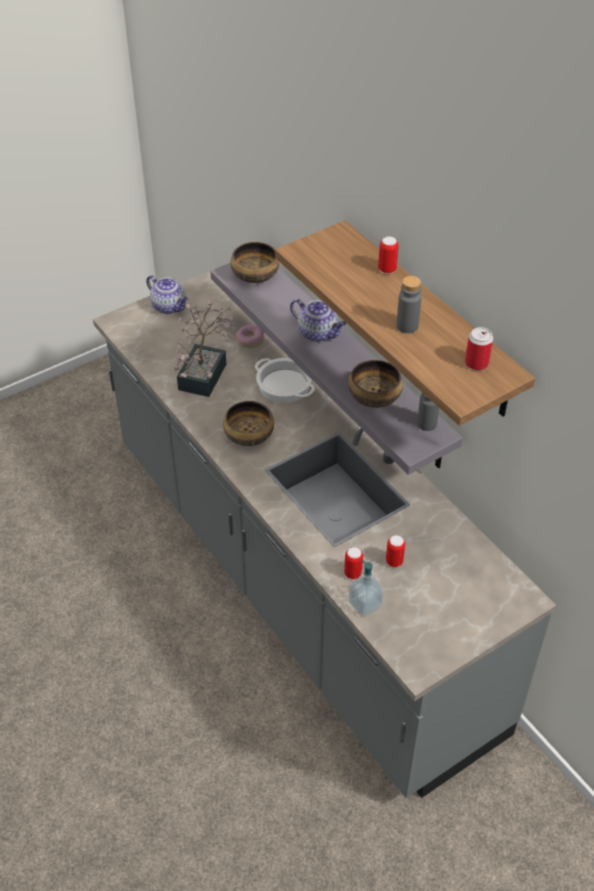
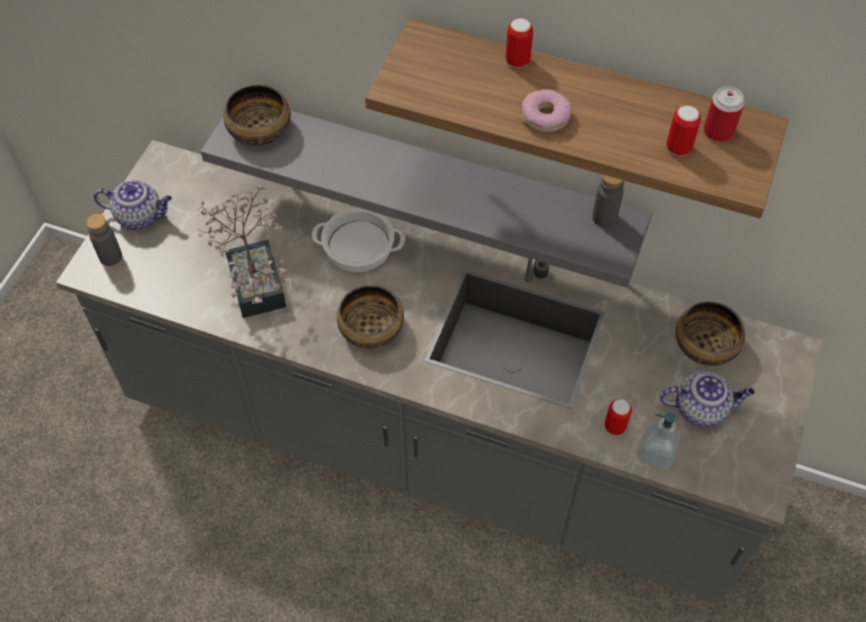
camera: 35 degrees left, 10 degrees up
donut [236,325,265,348] -> donut moved to [522,89,572,132]
teapot [290,299,346,342] -> teapot moved to [660,372,755,427]
bowl [348,360,403,408] -> bowl moved to [676,301,745,366]
can [386,535,405,567] -> can moved to [666,106,701,156]
grey bottle [396,276,422,333] -> grey bottle moved to [86,214,122,266]

